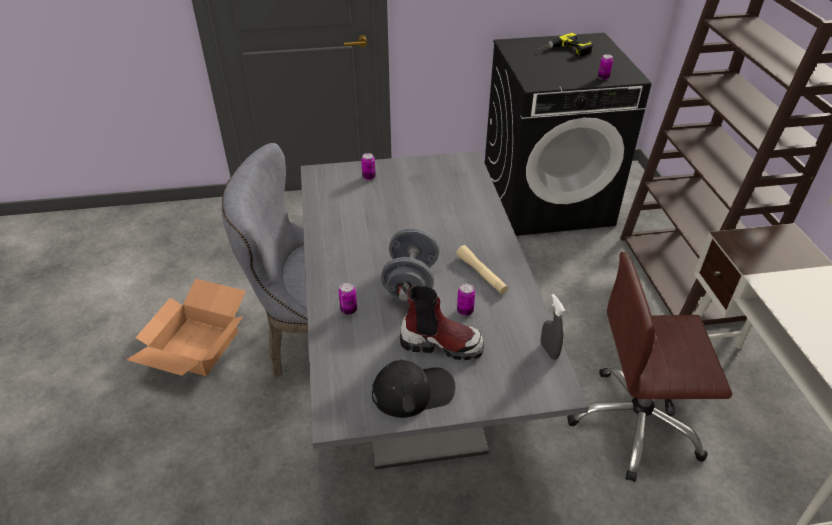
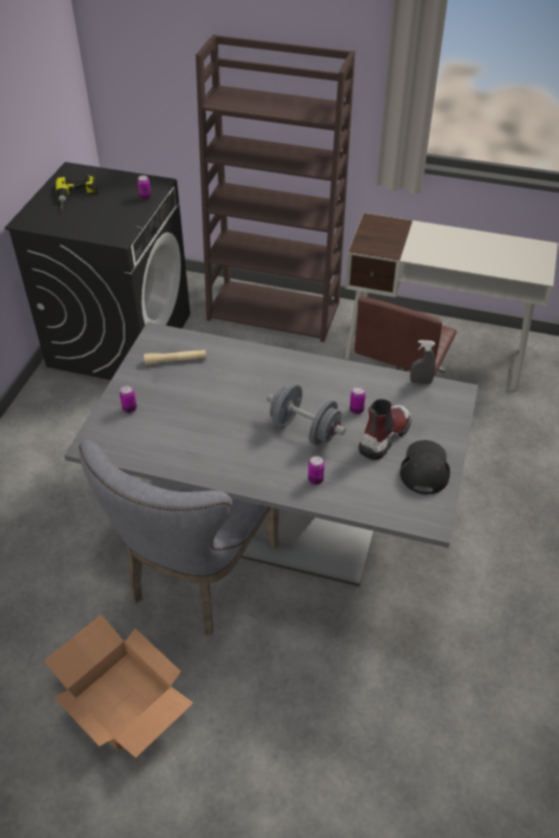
camera: 65 degrees left, 5 degrees up
beige flashlight [456,245,508,294] -> beige flashlight moved to [144,350,206,365]

